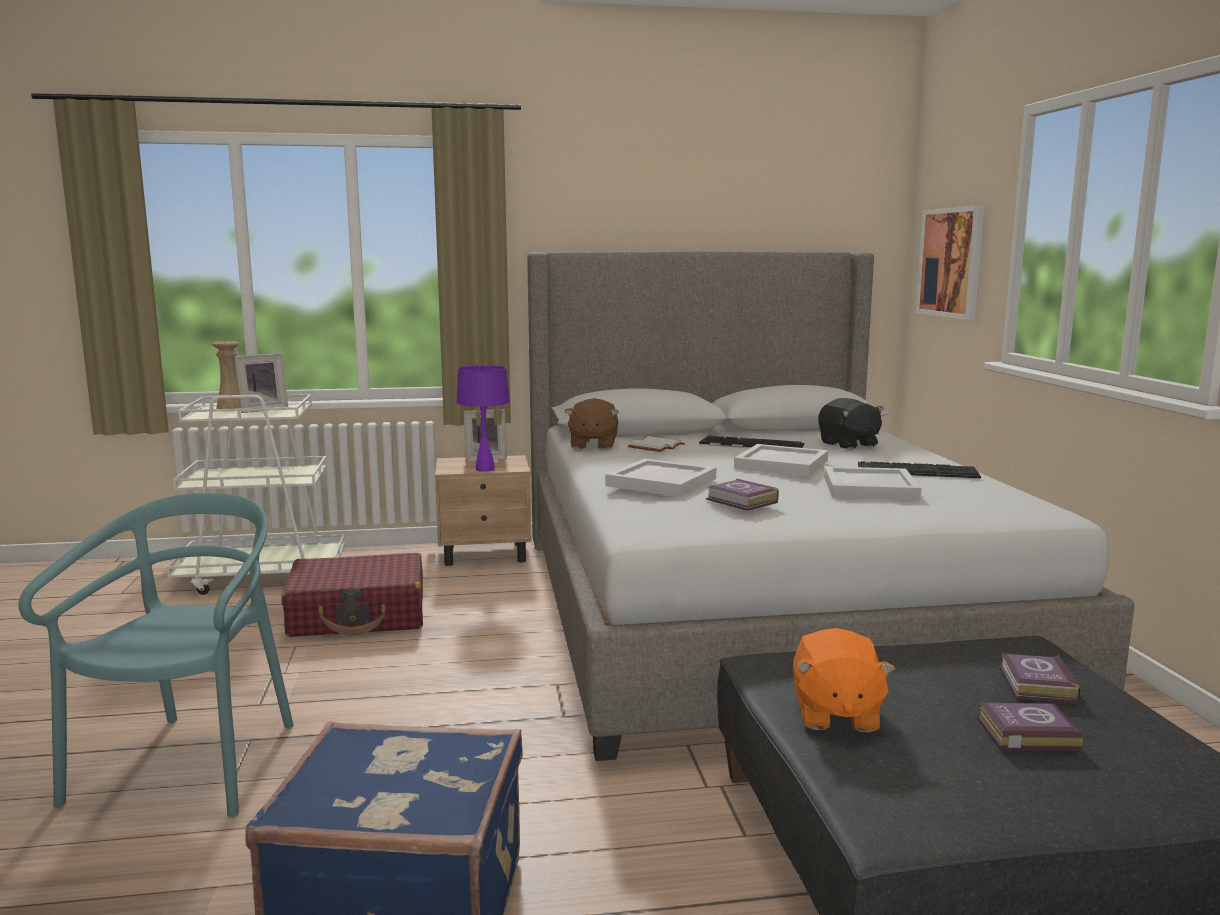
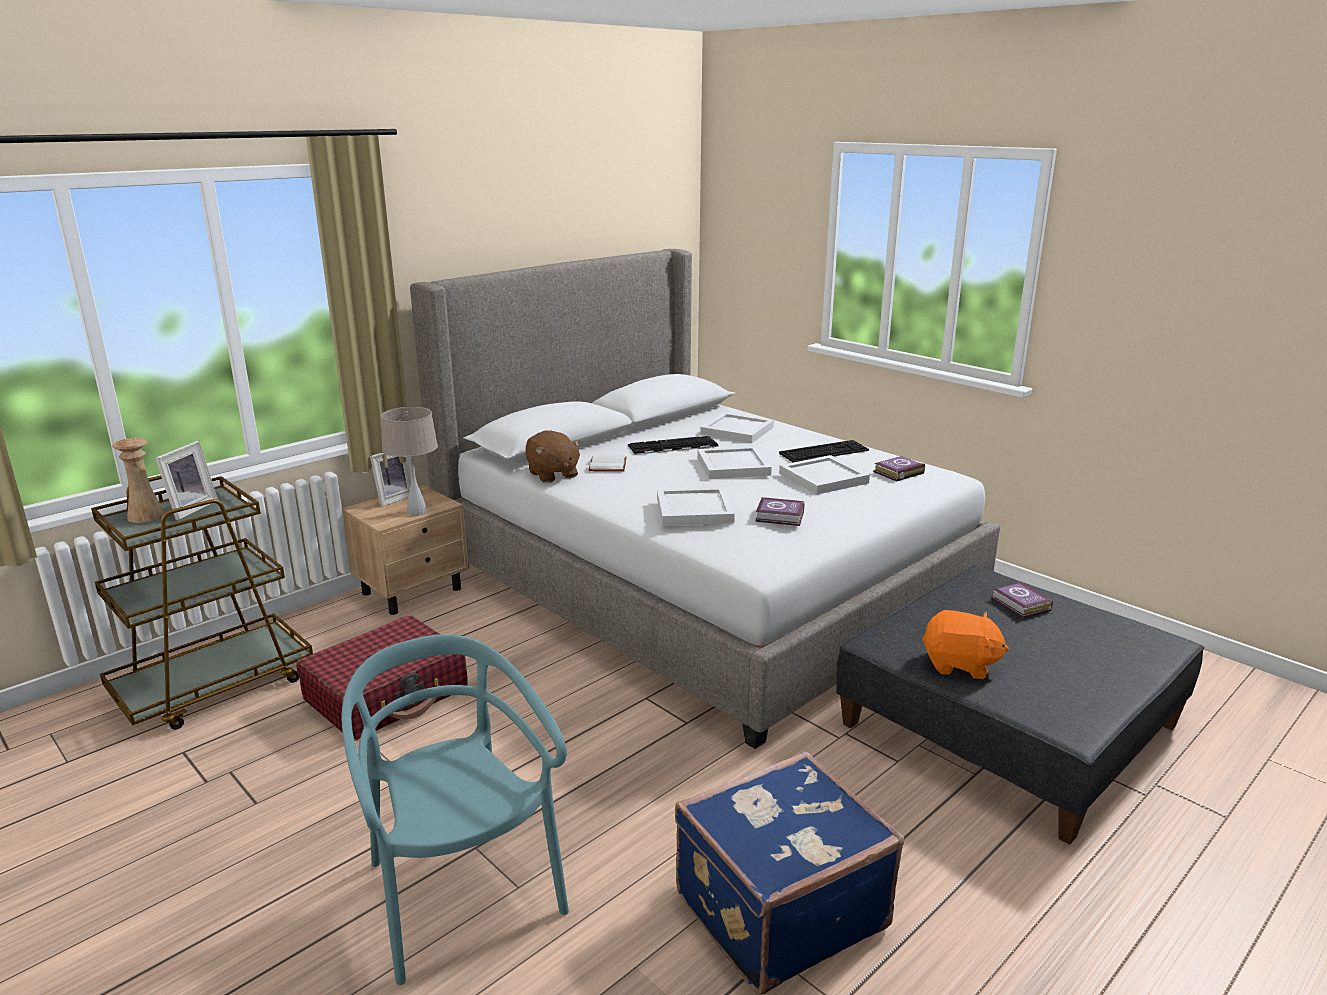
camera: 35 degrees left, 10 degrees up
white cart [167,394,345,595] -> brown cart [91,475,313,730]
purple table lamp [456,365,510,472] -> beige table lamp [381,407,438,516]
orange plush toy [793,628,895,732] -> orange plush toy turned 45 degrees counterclockwise [922,610,1009,679]
black plush toy [818,398,884,449] -> white tray [700,412,774,443]
picture [916,206,984,320] -> none
book [977,703,1083,751] -> book moved to [873,456,925,481]

